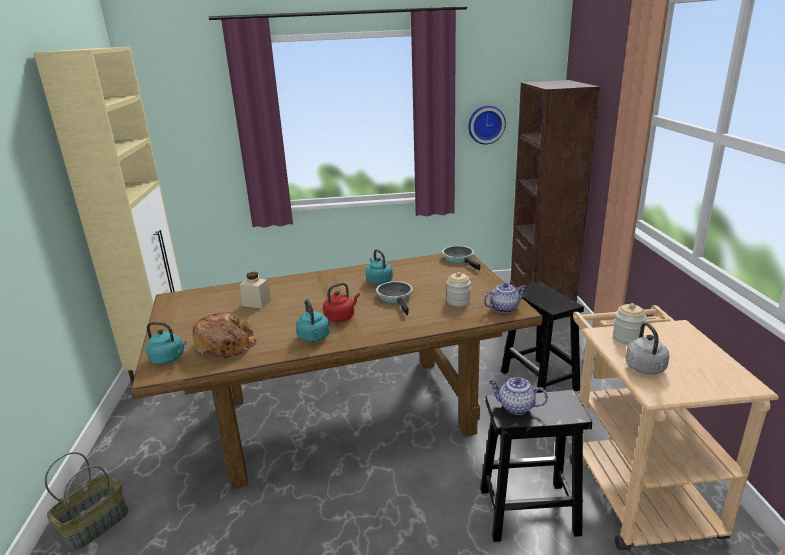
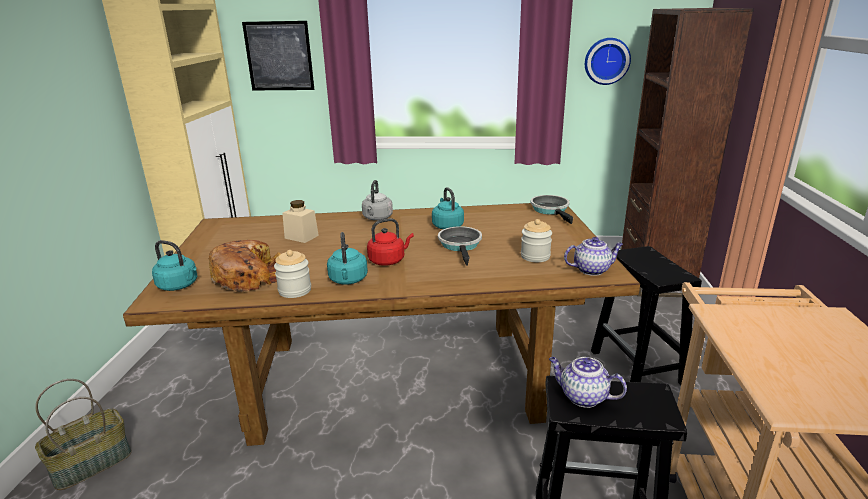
camera: 10 degrees right, 0 degrees up
jar [613,303,647,345] -> jar moved to [274,250,311,298]
grey kettle [626,322,669,375] -> grey kettle moved to [362,180,393,220]
none -> picture [242,21,314,90]

